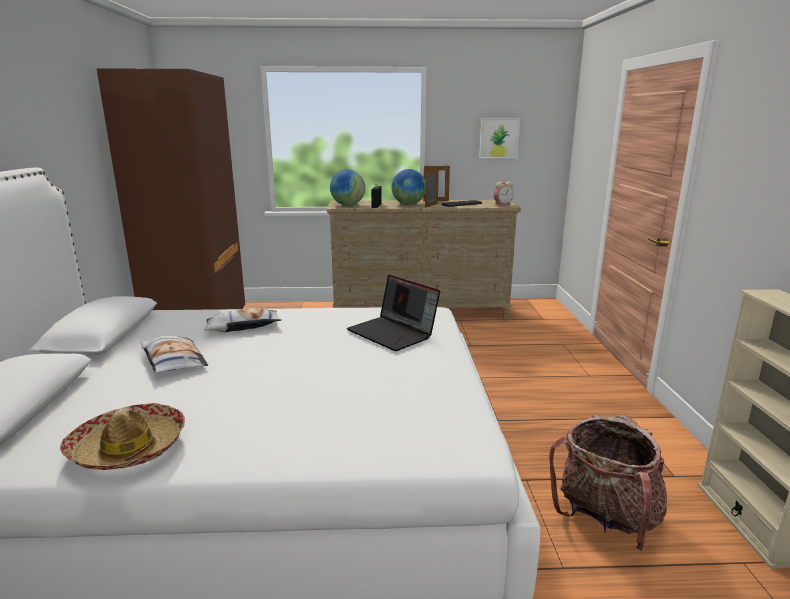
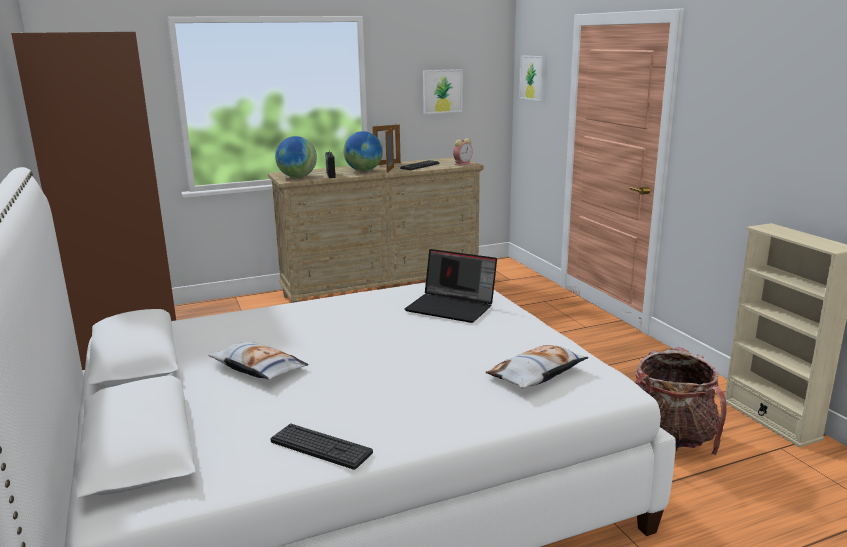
camera: 20 degrees left, 0 degrees up
hat [60,403,185,470] -> keyboard [271,423,373,470]
pillow [204,307,281,332] -> pillow moved to [485,345,589,389]
none -> picture [519,55,545,101]

